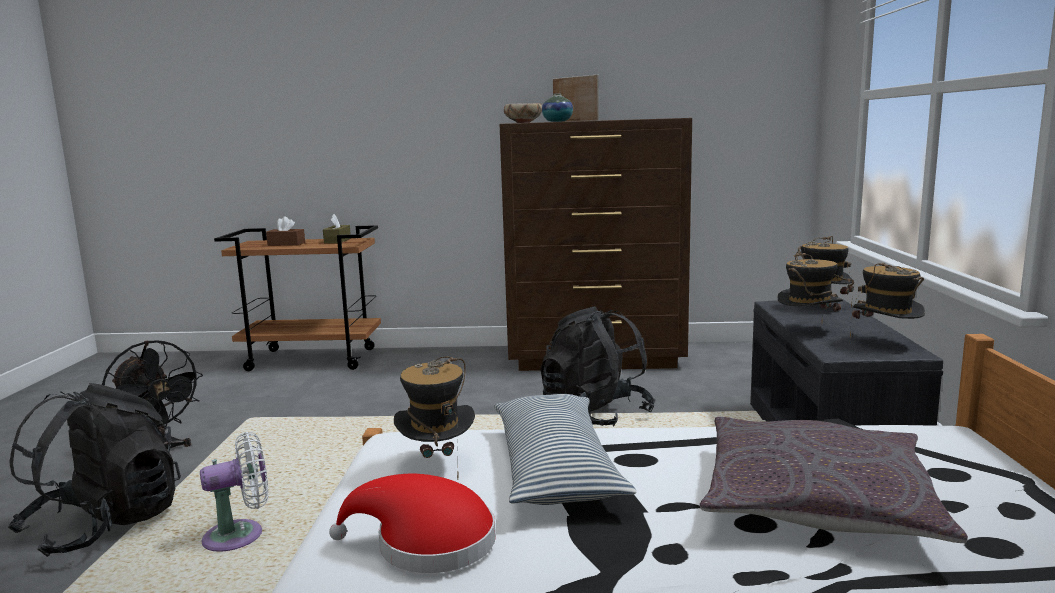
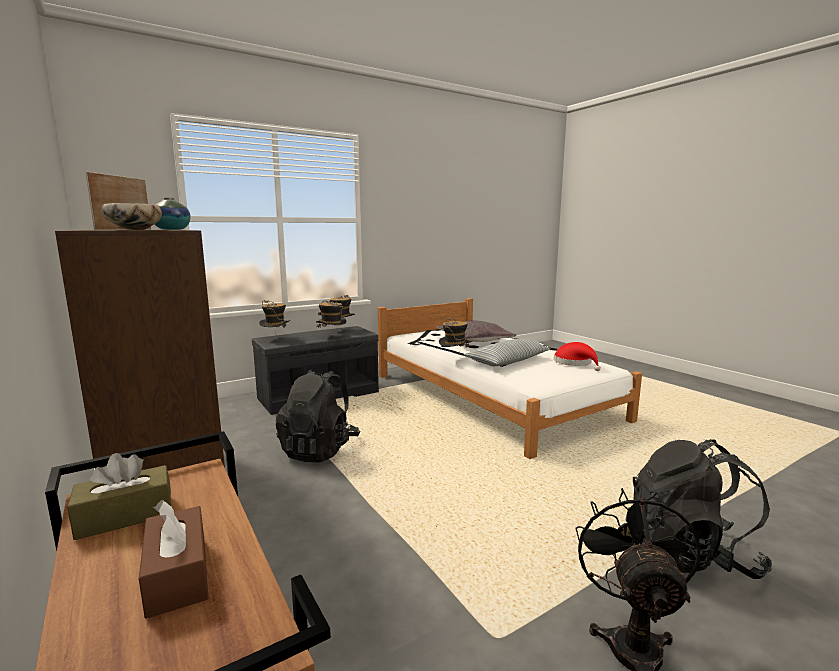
camera: 125 degrees left, 0 degrees up
white fan [200,432,269,552] -> none
hat [394,357,475,479] -> hat moved to [439,317,471,355]

